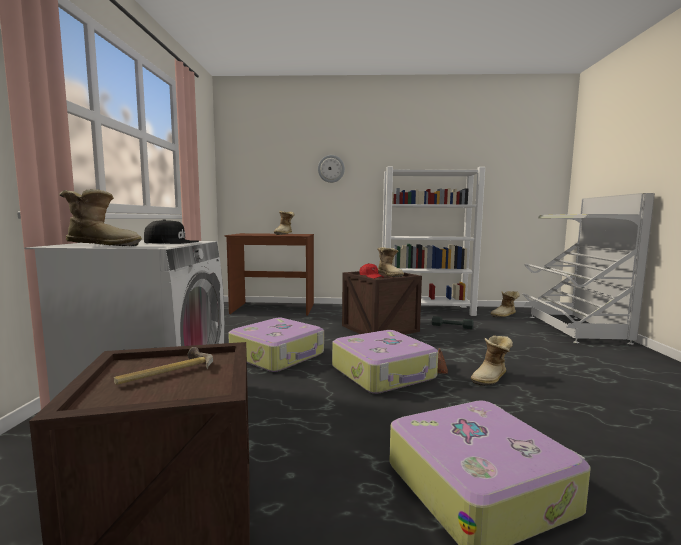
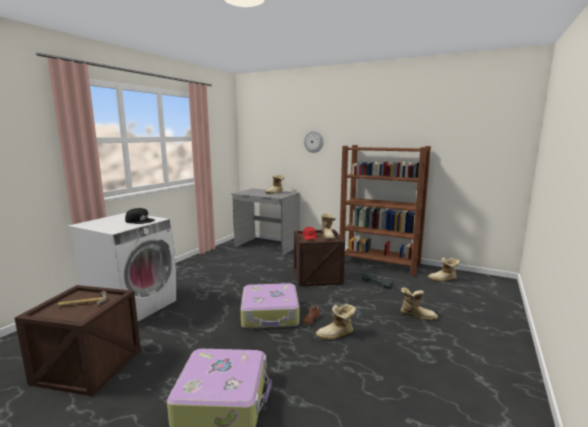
camera: 25 degrees right, 5 degrees up
boot [59,189,142,246] -> boot moved to [401,287,438,321]
brown desk [225,233,314,316] -> grey desk [231,189,300,256]
suitcase [228,318,324,372] -> none
white bookcase [382,167,485,316] -> brown bookcase [340,145,431,276]
white shoe rack [523,193,655,344] -> none

